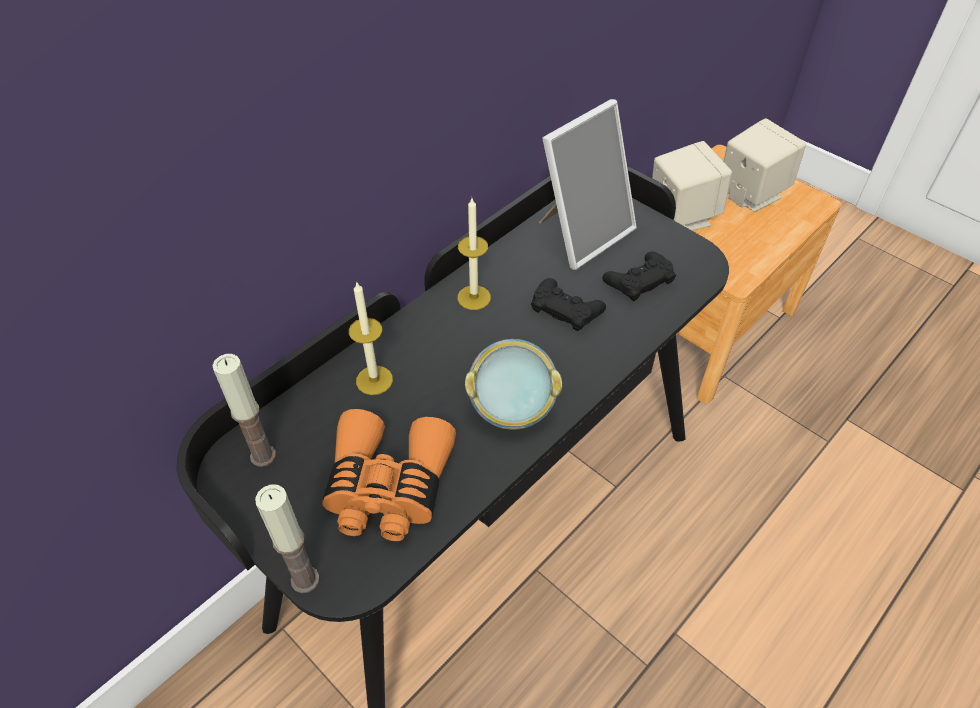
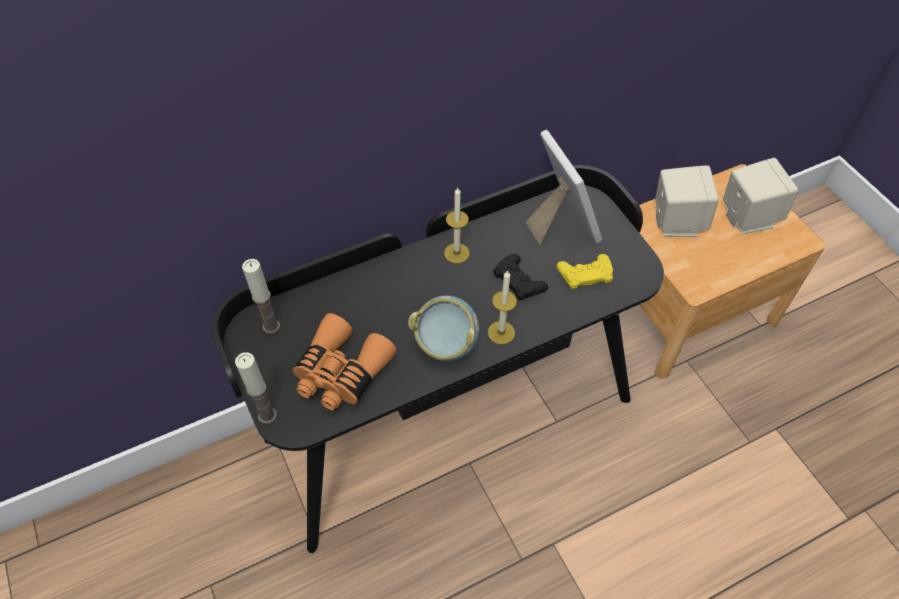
camera: 20 degrees right, 5 degrees up
candle [349,281,393,395] -> candle moved to [488,270,517,345]
picture frame [539,99,636,270] -> picture frame turned 90 degrees counterclockwise [526,130,602,245]
black game controller [602,251,676,301] -> yellow game controller [557,254,613,290]

